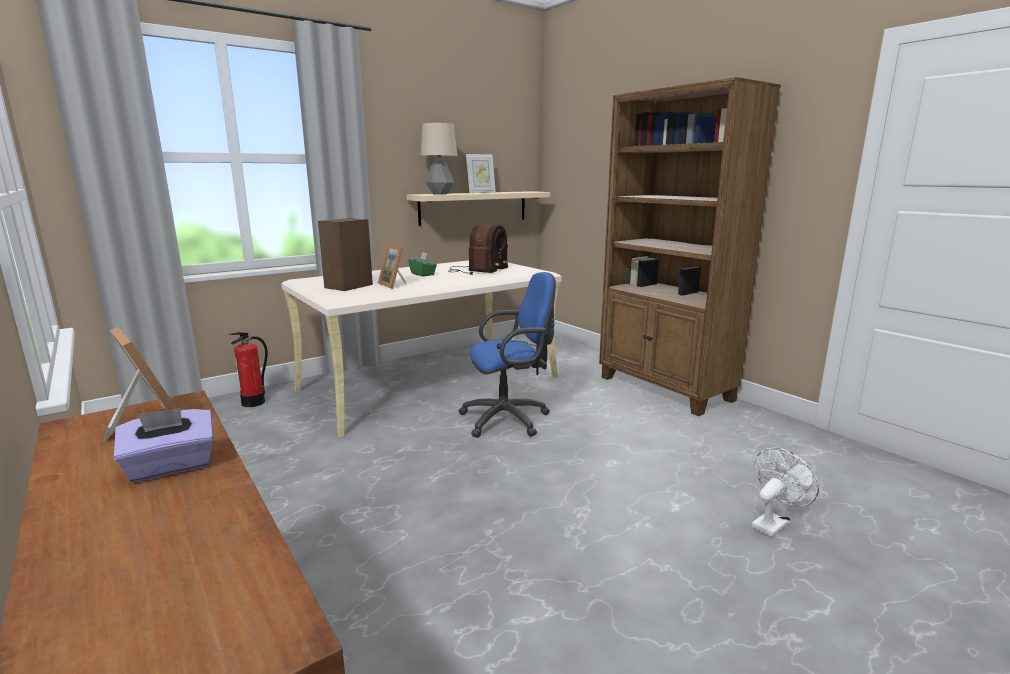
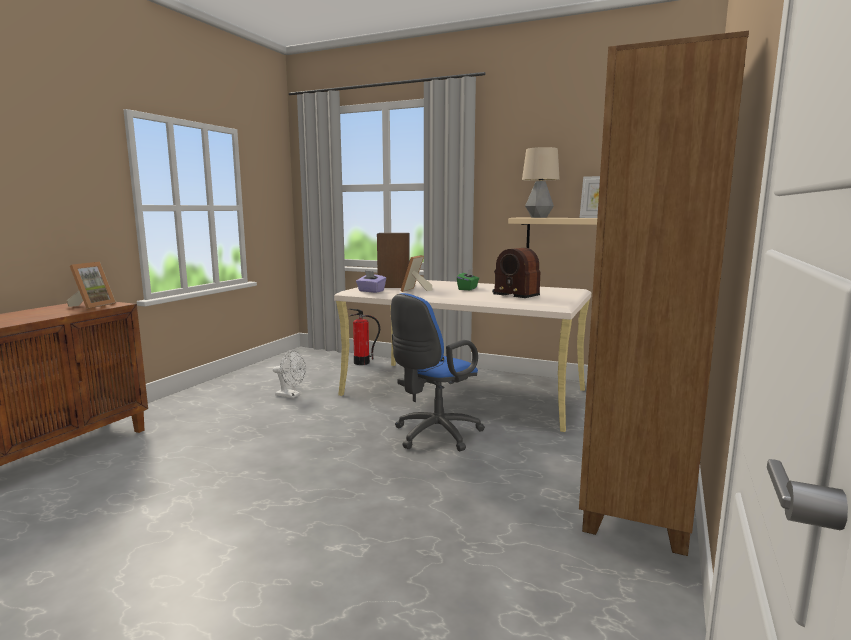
camera: 60 degrees right, 5 degrees down
purple tissue box [113,408,214,482] -> purple tissue box moved to [356,271,386,293]
radio [448,224,508,275] -> radio turned 45 degrees clockwise [492,248,540,298]
blue office chair [458,272,556,438] -> blue office chair turned 90 degrees clockwise [391,293,485,451]
white fan [751,448,819,537] -> white fan moved to [273,350,306,398]

